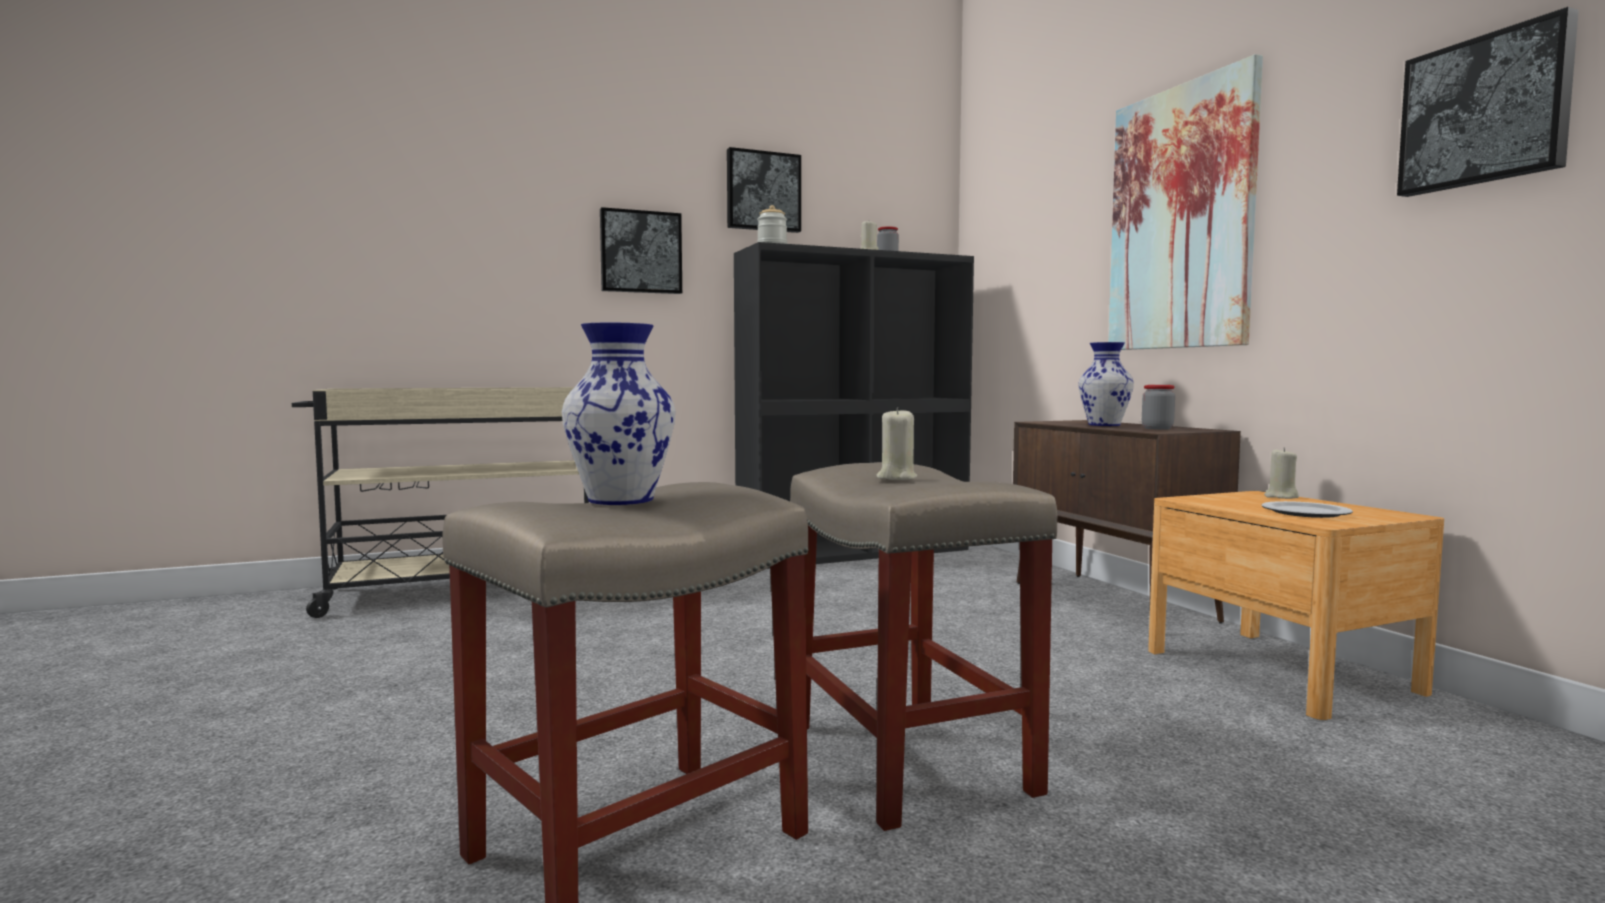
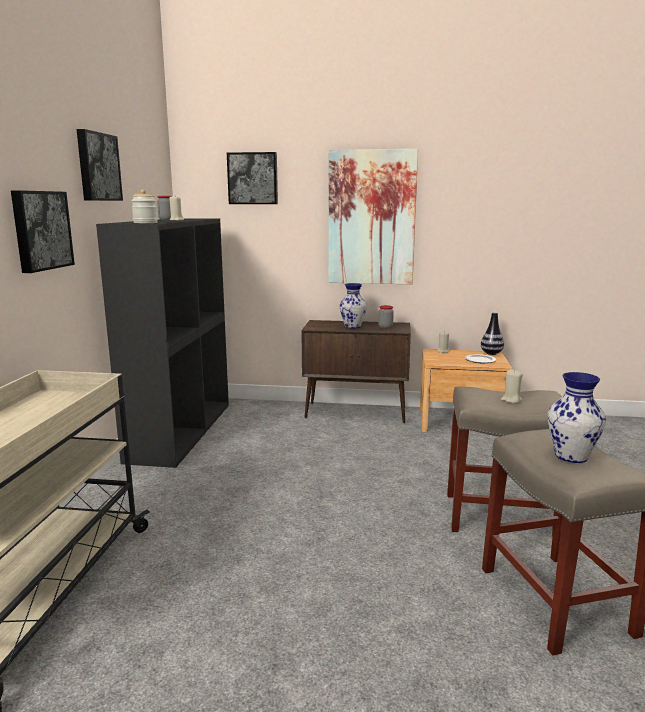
camera: 60 degrees left, 10 degrees up
picture [1397,7,1579,197] -> picture moved to [227,152,278,204]
none -> vase [481,312,504,355]

